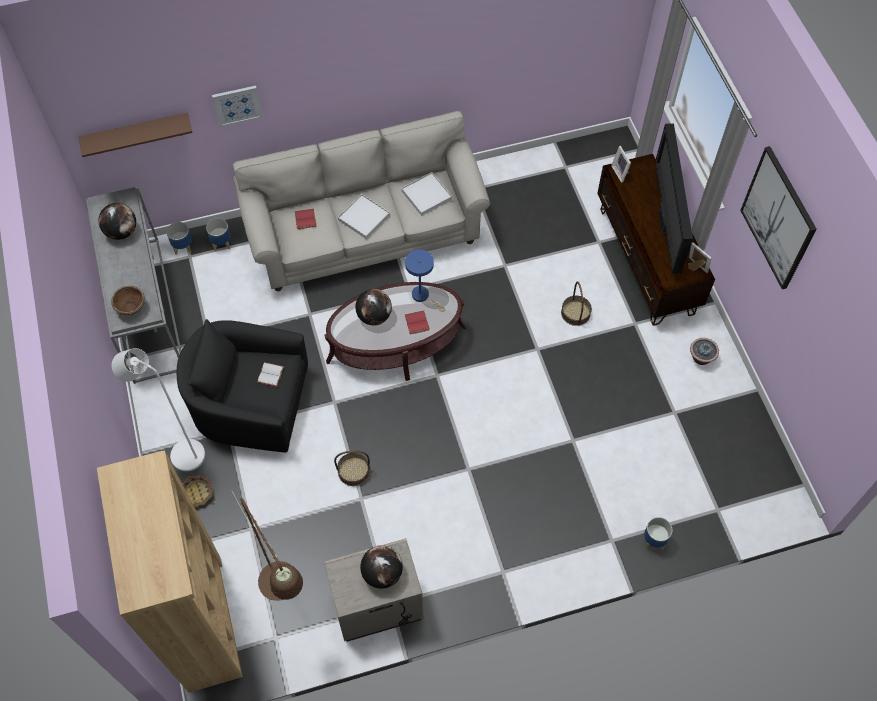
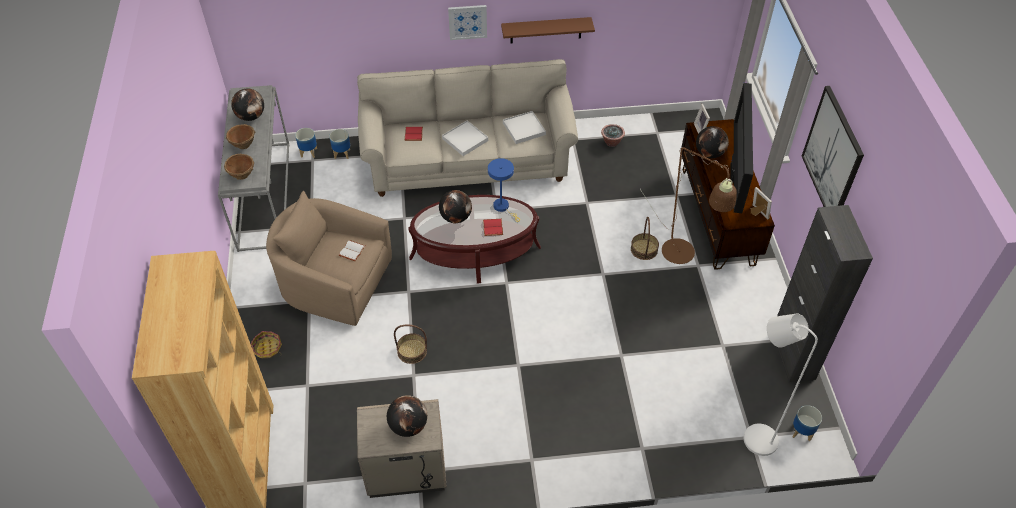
camera: 10 degrees right, 10 degrees down
brown shelf [79,113,192,157] -> brown shelf moved to [501,17,595,43]
white floor lamp [112,348,205,471] -> white floor lamp moved to [744,314,818,456]
black armchair [177,319,308,453] -> beige armchair [266,191,392,326]
picture [212,86,263,127] -> picture moved to [448,5,487,40]
brown floor lamp [232,491,303,601] -> brown floor lamp moved to [640,147,737,264]
planter [644,517,673,550] -> planter moved to [793,405,822,442]
potted plant [690,338,719,365] -> potted plant moved to [601,124,625,147]
none -> brown bowl [226,124,255,149]
none -> globe [696,126,729,158]
none -> black cabinet [777,205,873,382]

